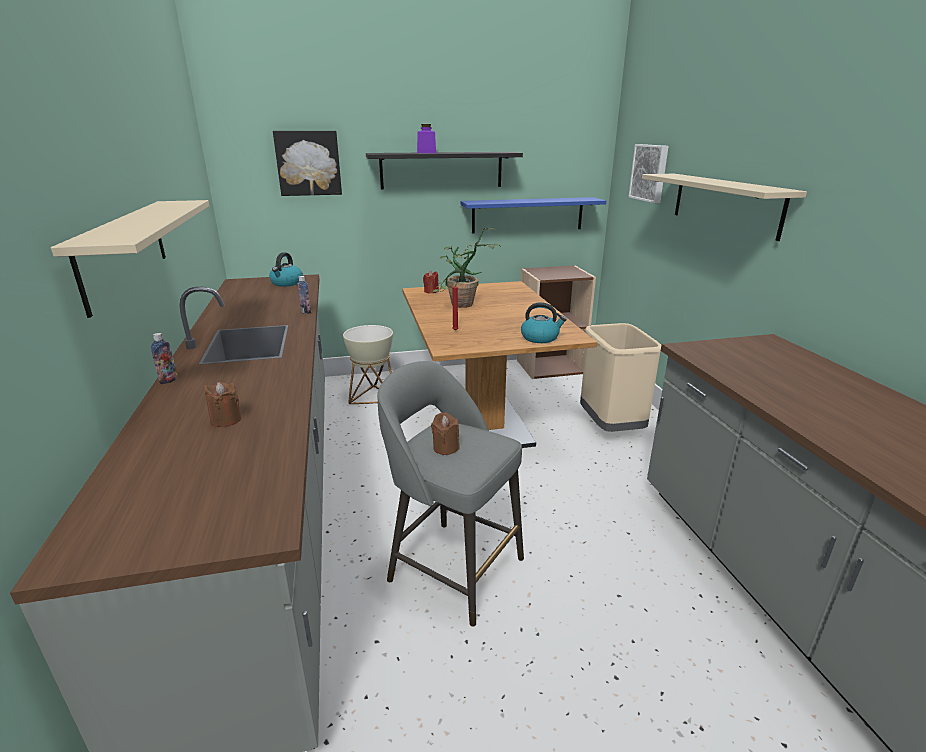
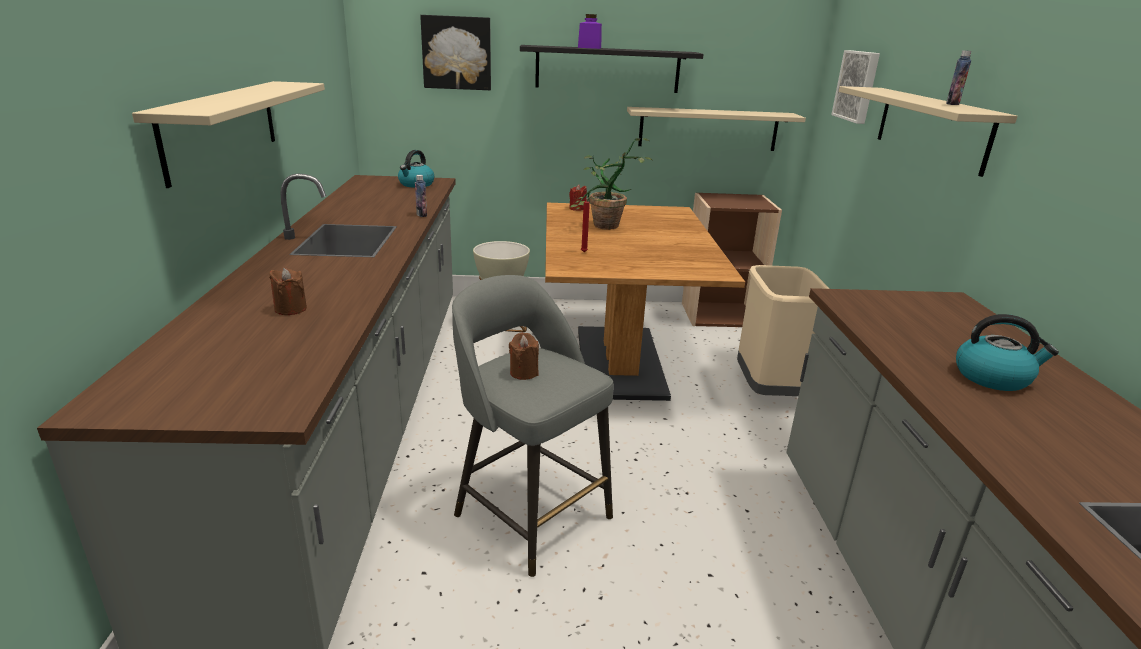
camera: 10 degrees right, 0 degrees up
bottle [151,333,178,384] -> bottle moved to [946,50,971,105]
blue shelf [460,197,606,234] -> beige shelf [627,107,806,151]
kettle [521,302,567,343] -> kettle moved to [956,314,1059,391]

